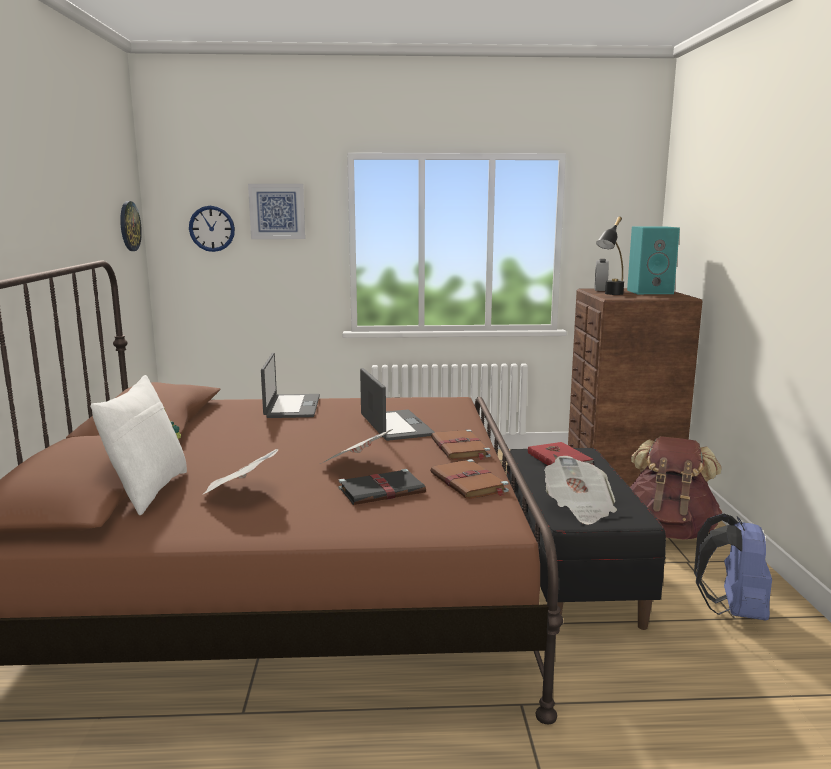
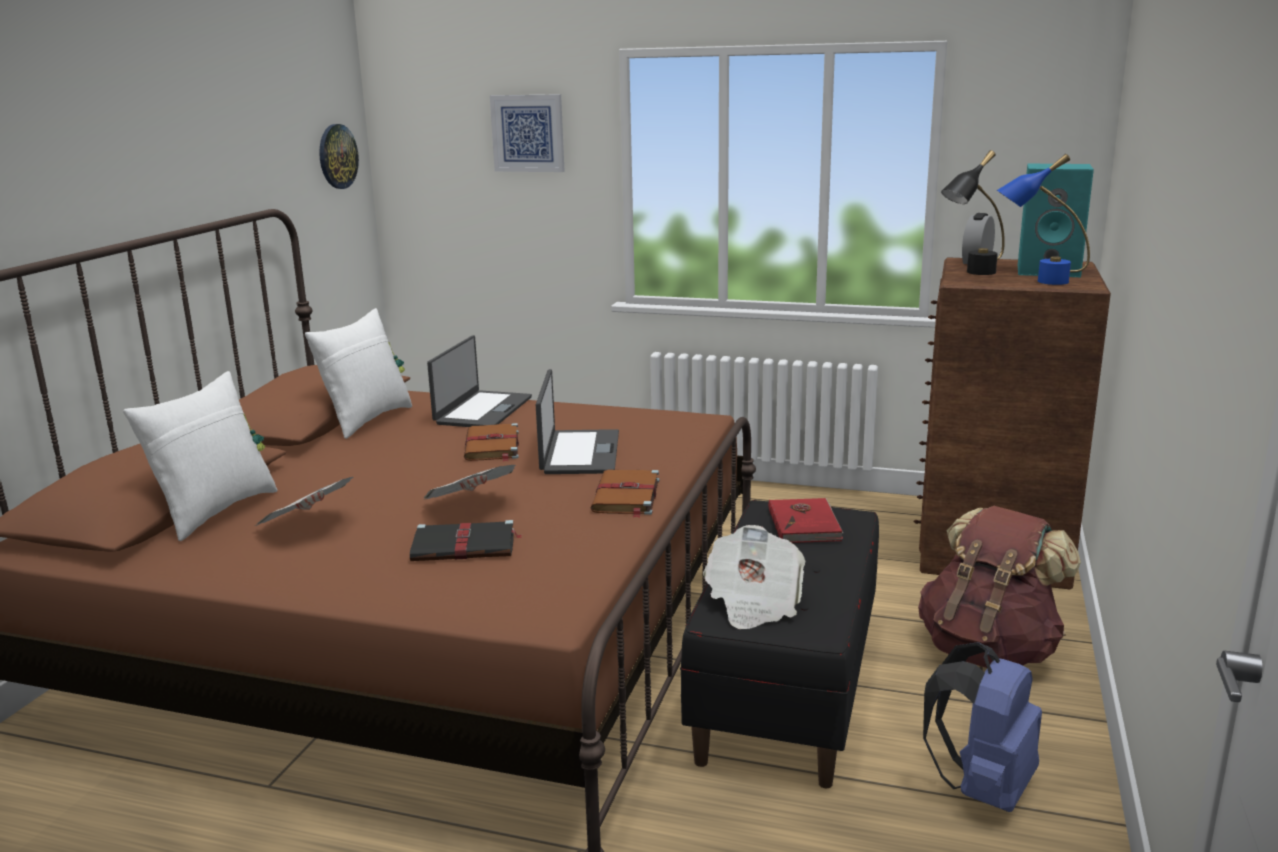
camera: 20 degrees right, 5 degrees up
wall clock [189,206,235,252] -> none
brown book [430,459,509,499] -> brown book moved to [464,423,519,462]
none -> white pillow [305,308,412,439]
none -> blue table lamp [997,154,1090,285]

